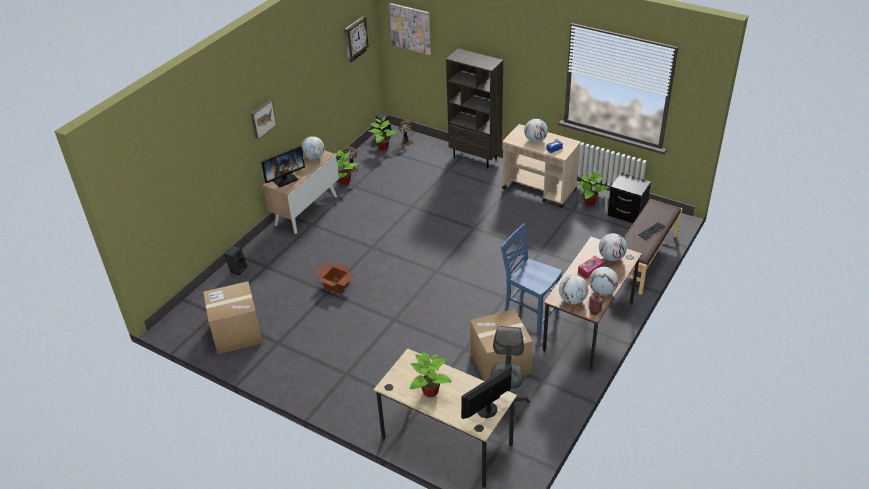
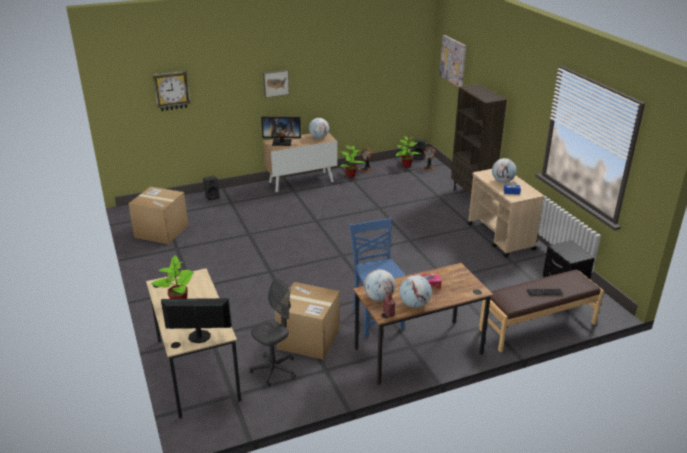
camera: 35 degrees right, 10 degrees down
cardboard box [316,262,355,294] -> none
wall clock [344,15,369,62] -> wall clock moved to [153,71,191,111]
potted plant [577,170,610,206] -> none
globe [599,233,627,261] -> none

